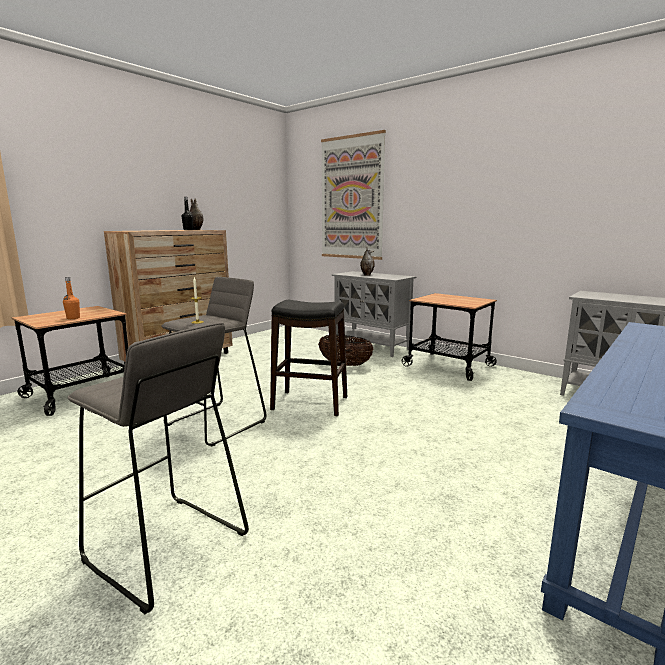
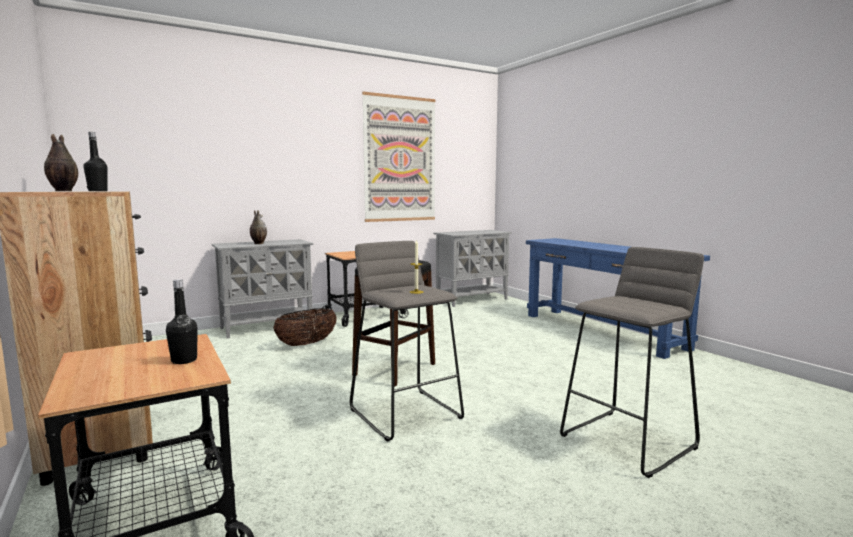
camera: 70 degrees left, 5 degrees down
orange bottle [63,277,80,319] -> black bottle [166,279,198,364]
picture [321,130,386,260] -> picture moved to [362,92,435,222]

